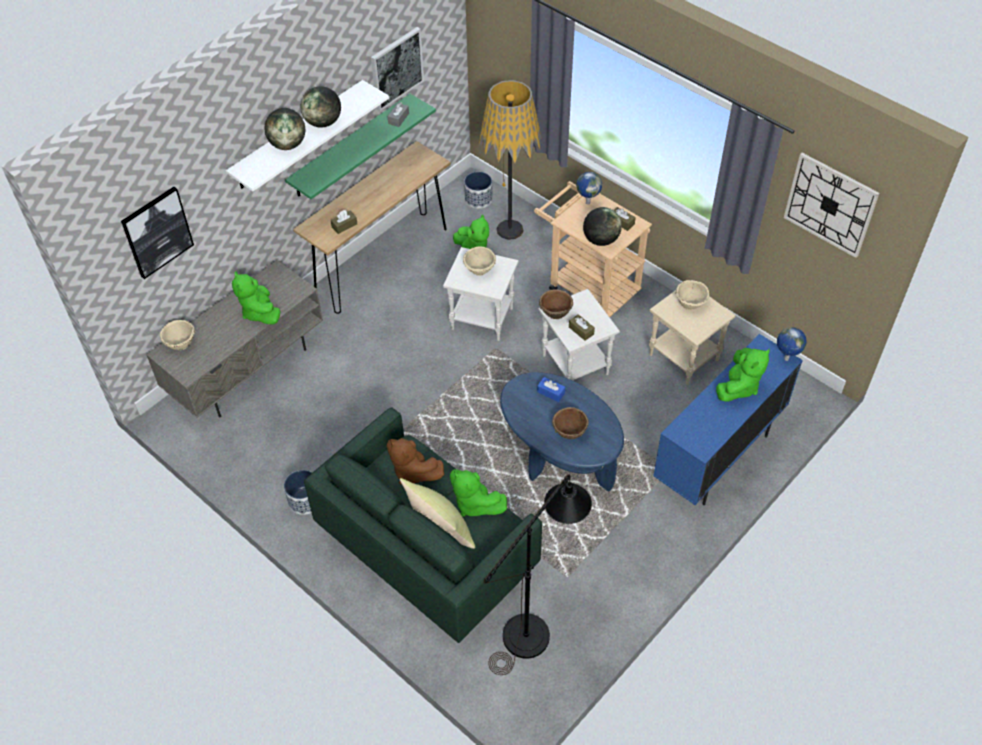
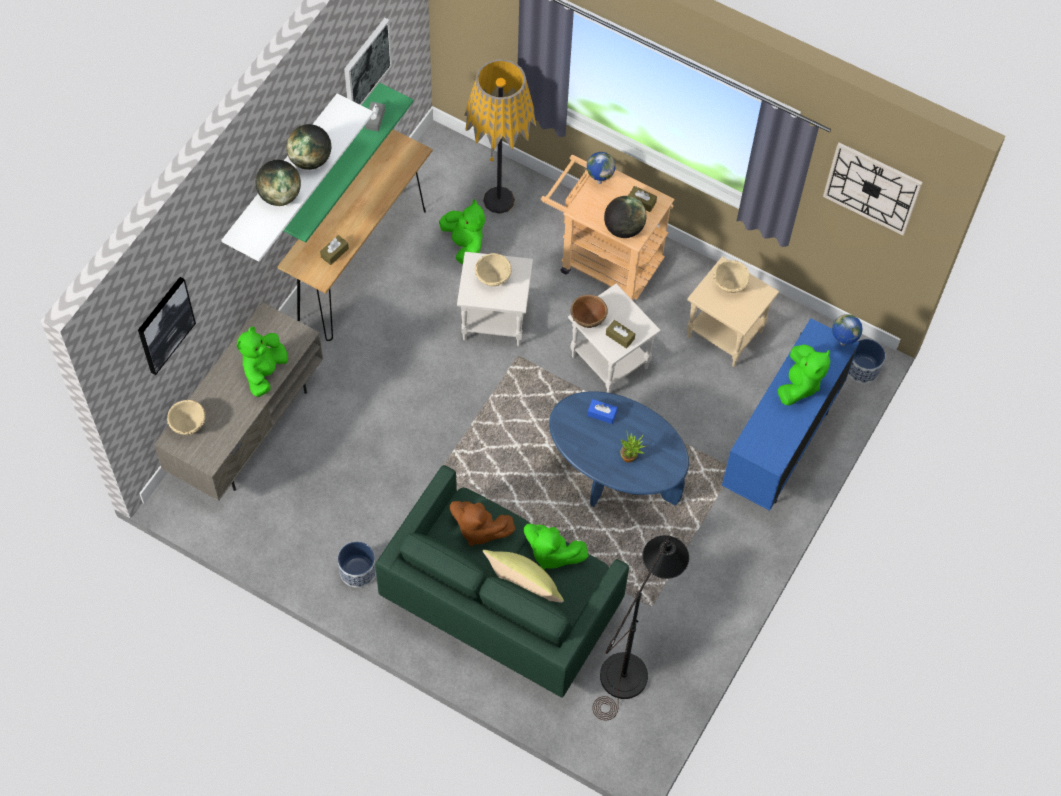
camera: 15 degrees left, 10 degrees up
green plush toy [232,271,281,325] -> green plush toy turned 60 degrees clockwise [237,326,288,397]
planter [464,172,492,209] -> planter moved to [848,339,885,384]
brown bowl [552,407,589,439] -> potted plant [620,431,649,463]

